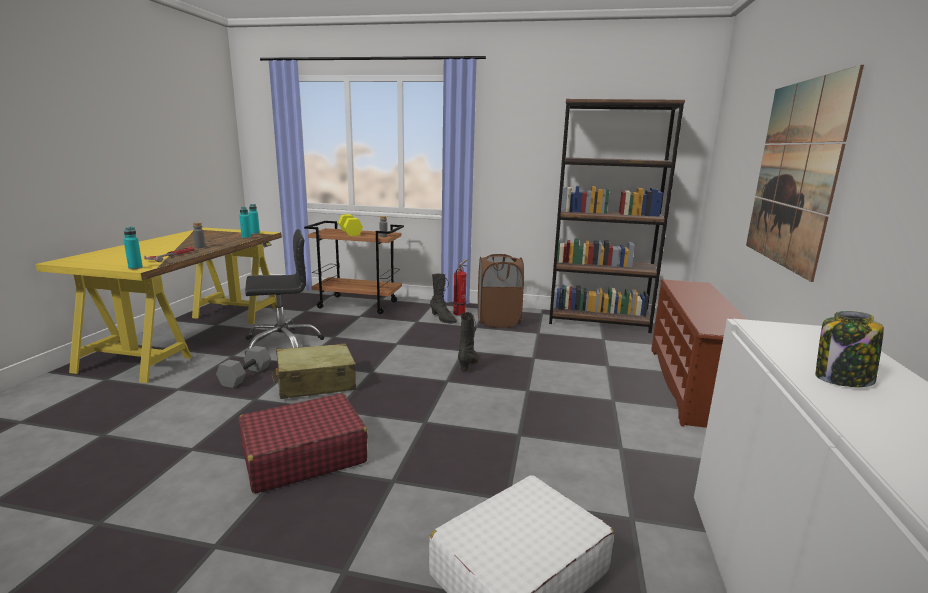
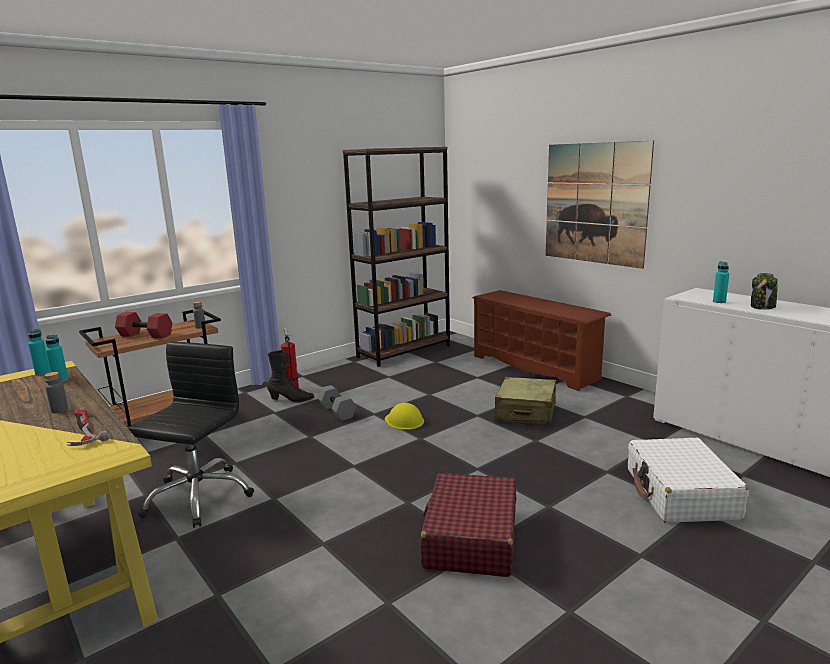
camera: 50 degrees left, 0 degrees up
turquoise bottle [124,227,143,269] -> turquoise bottle moved to [713,261,729,303]
grey dumbbell [216,346,271,388] -> grey dumbbell moved to [317,385,356,421]
beige suitcase [272,343,356,399] -> beige suitcase moved to [495,377,556,426]
yellow dumbbell [338,214,363,236] -> red dumbbell [115,312,172,338]
black boot [458,312,479,371] -> yellow hard hat [385,403,424,430]
brown laundry basket [478,254,524,328] -> none

